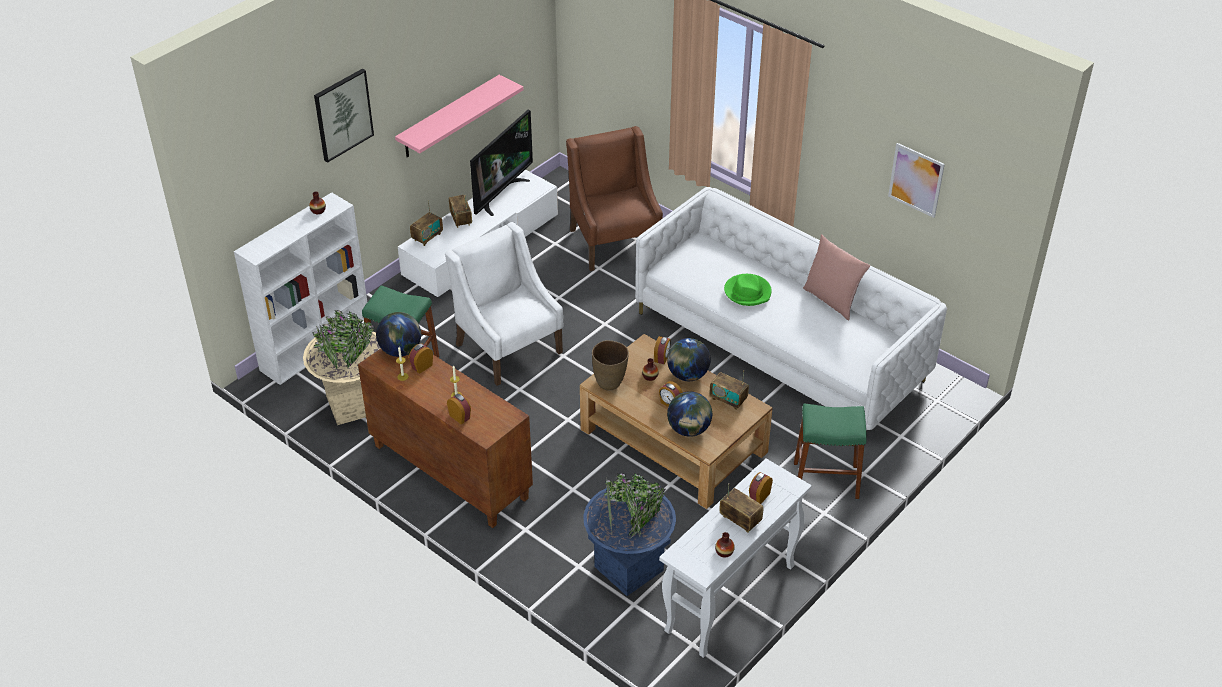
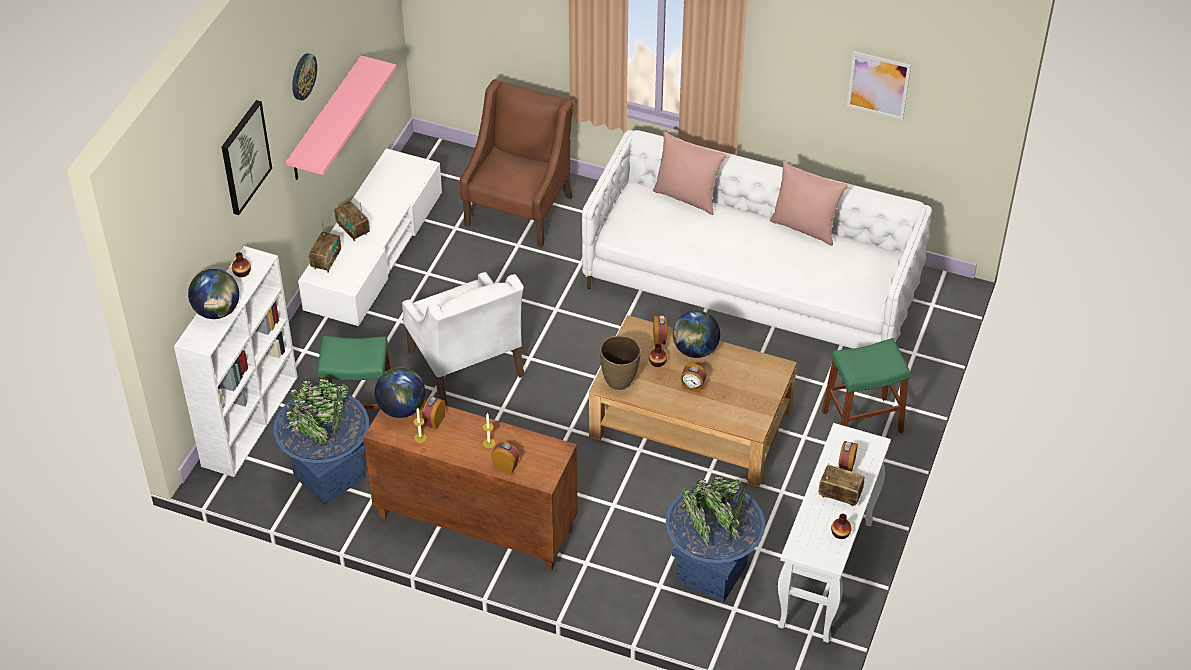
camera: 20 degrees left, 5 degrees up
beige planter [303,310,381,425] -> blue planter [274,378,369,505]
white armchair [445,222,564,386] -> white armchair turned 150 degrees counterclockwise [402,272,525,406]
television [470,110,533,216] -> none
brown armchair [566,126,663,271] -> brown armchair turned 60 degrees clockwise [460,79,573,248]
globe [667,391,712,437] -> globe moved to [188,269,239,319]
radio [709,370,749,410] -> none
green hat [724,274,772,306] -> none
none -> wall clock [292,53,317,100]
none -> pink pillow [653,131,726,215]

